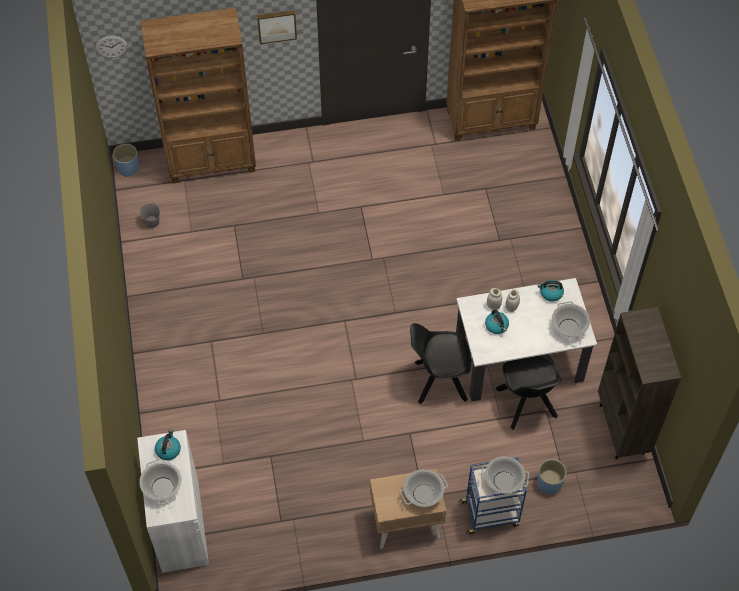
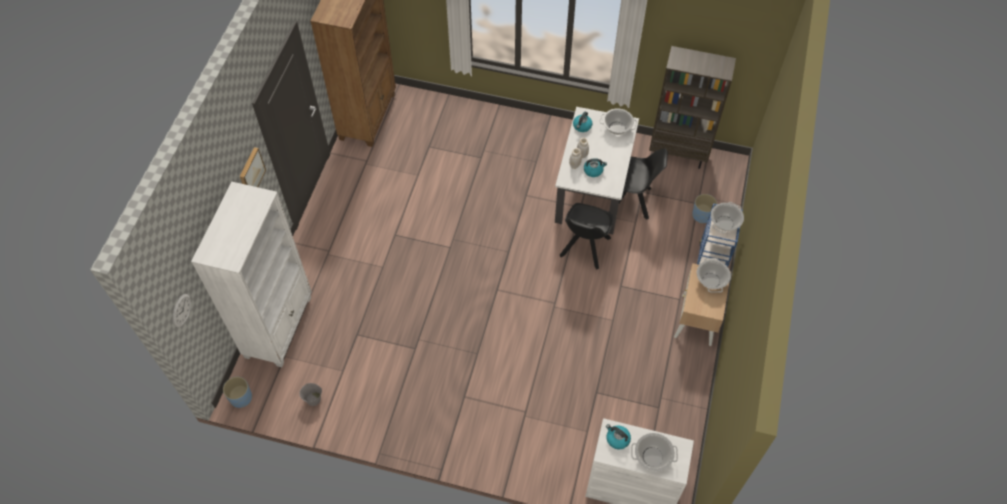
camera: 65 degrees left, 0 degrees up
brown bookcase [141,8,256,184] -> white bookcase [191,182,312,367]

